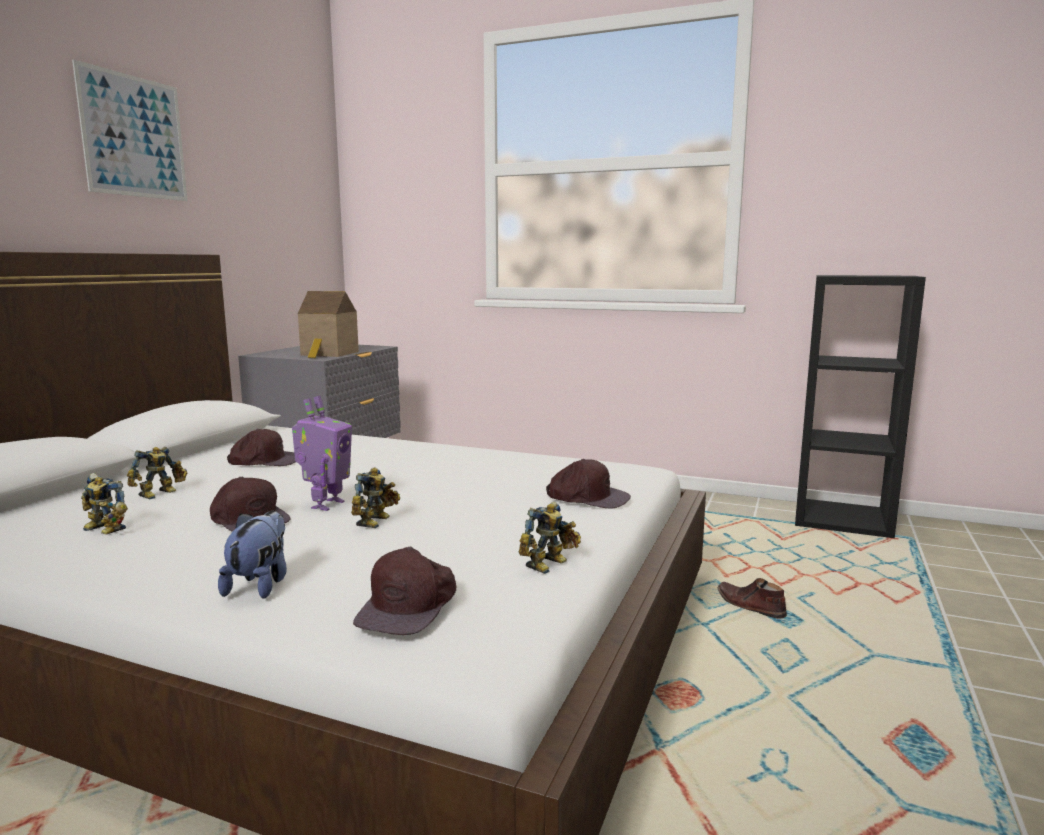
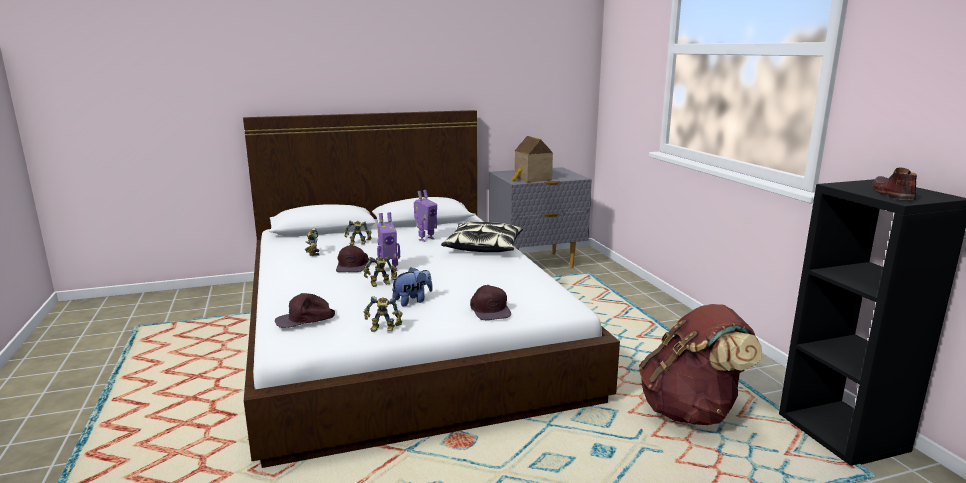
camera: 50 degrees right, 5 degrees up
picture [72,60,188,201] -> none
plush toy [218,510,287,599] -> plush toy moved to [391,267,433,306]
brown cap [227,429,296,466] -> toy robot [414,190,437,242]
brown shoe [718,578,787,619] -> brown shoe moved to [872,168,917,200]
none -> pillow [441,222,523,252]
none -> brown backpack [639,304,763,425]

